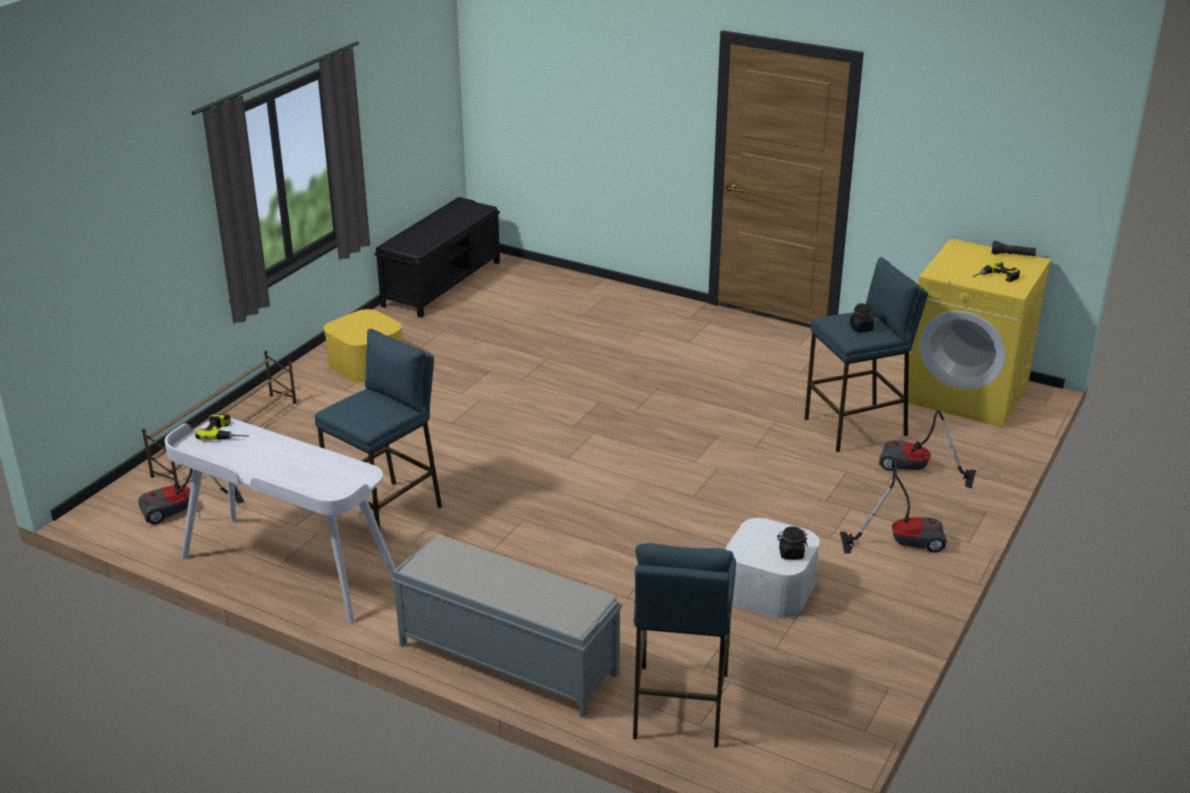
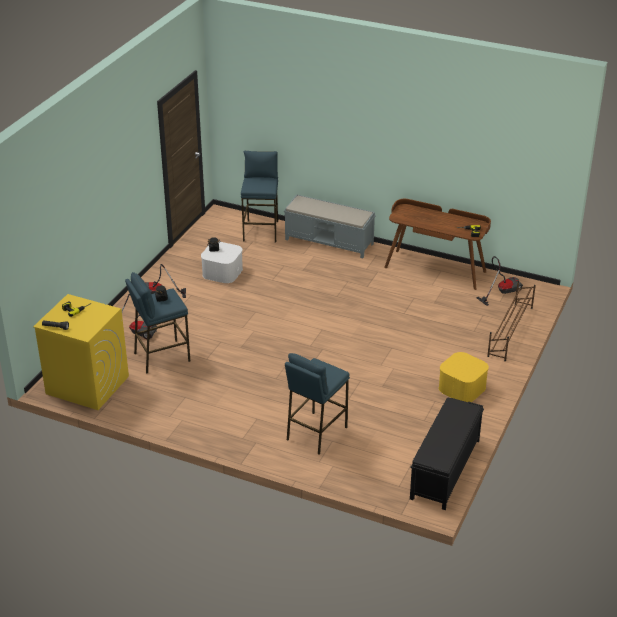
camera: 175 degrees right, 5 degrees up
white desk [165,418,396,624] -> brown desk [384,199,491,290]
blue stool [315,329,442,548] -> blue stool moved to [285,353,350,455]

